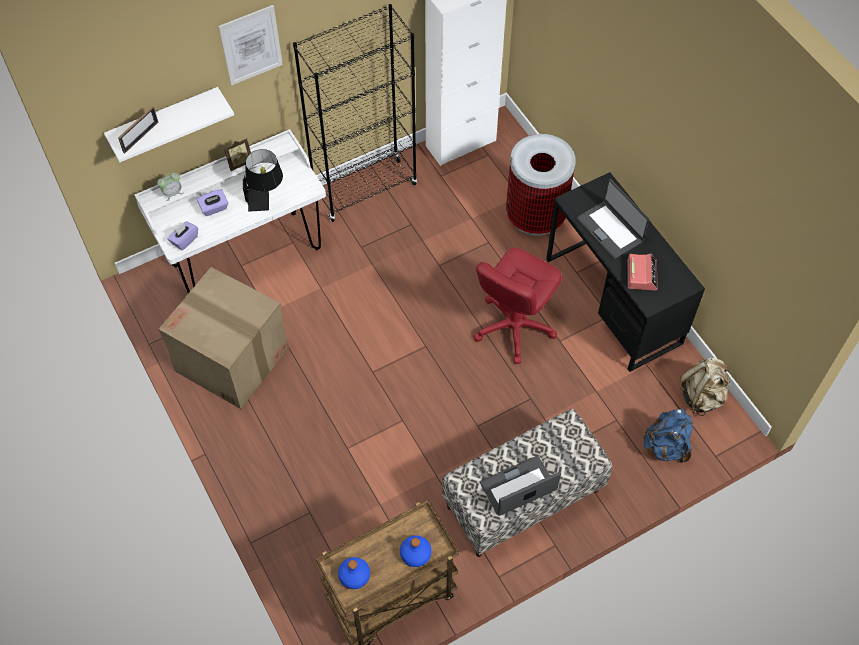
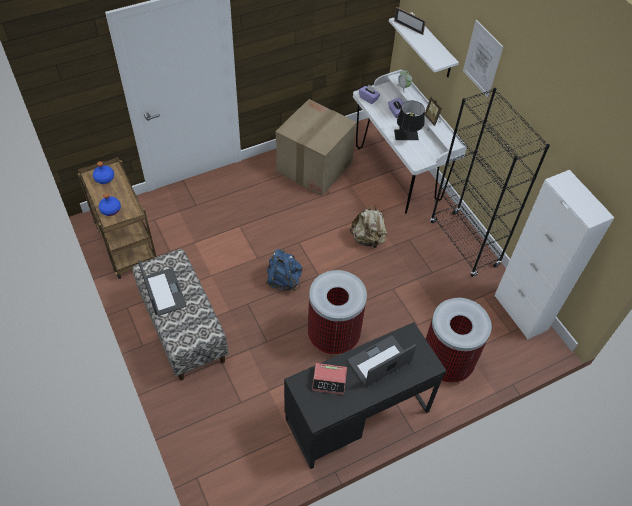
camera: 90 degrees right, 5 degrees down
red office chair [473,248,562,364] -> trash can [308,270,367,355]
blue backpack [643,409,693,463] -> blue backpack moved to [266,249,302,291]
beige backpack [680,357,730,416] -> beige backpack moved to [350,205,388,248]

